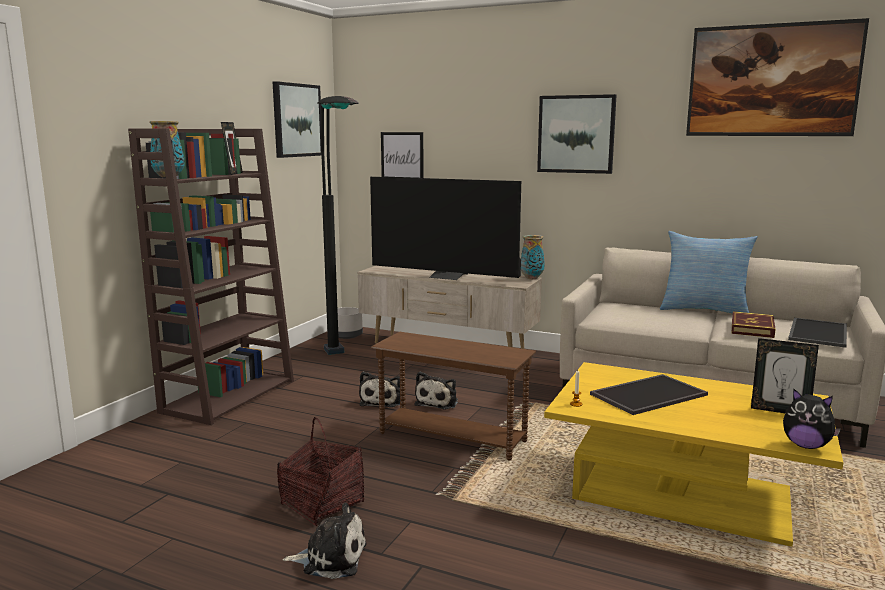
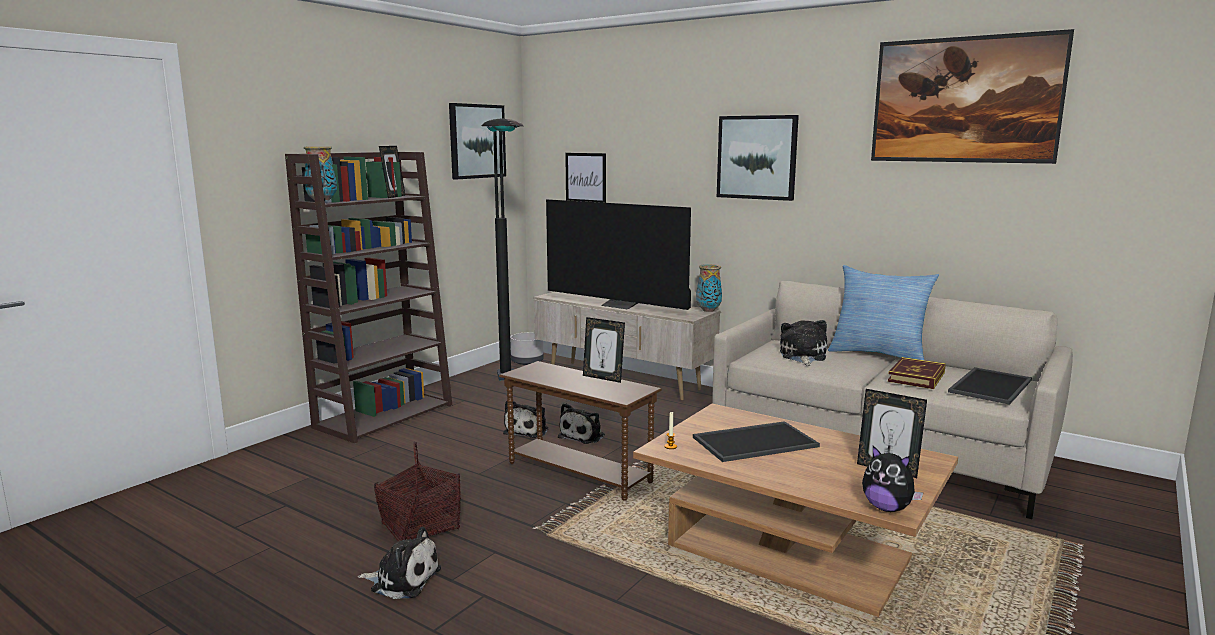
camera: 10 degrees right, 0 degrees up
yellow coffee table [544,362,844,547] -> brown coffee table [633,404,958,617]
none -> picture frame [583,317,625,383]
none -> plush toy [780,320,827,366]

